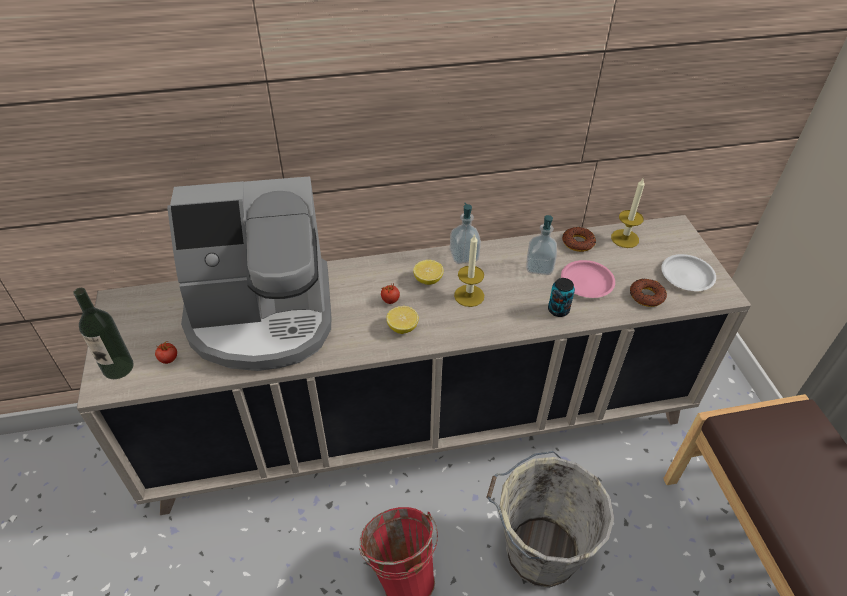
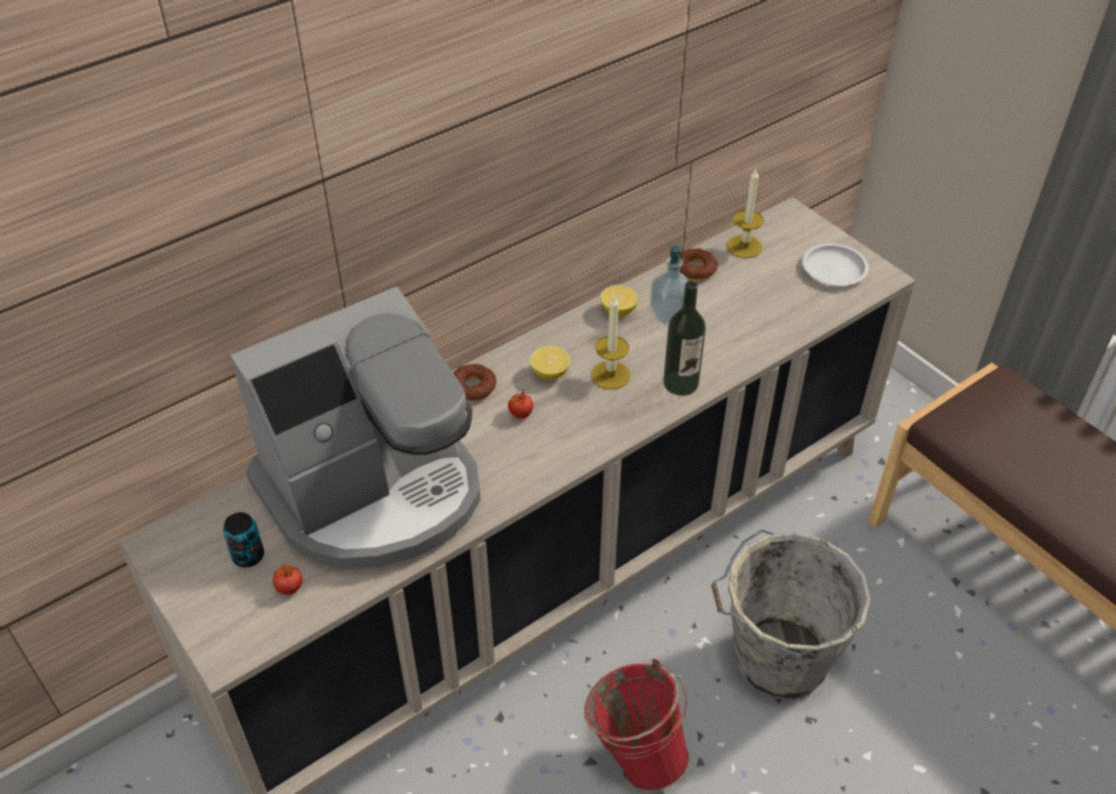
camera: 25 degrees left, 0 degrees up
bottle [73,288,134,379] -> bottle moved to [663,281,706,396]
lemon [386,306,419,334] -> lemon moved to [600,285,638,317]
soap dispenser [450,203,481,264] -> none
can [548,278,575,317] -> can moved to [223,512,264,567]
pink plate [561,260,615,298] -> none
donut [630,279,667,307] -> donut moved to [453,364,496,401]

